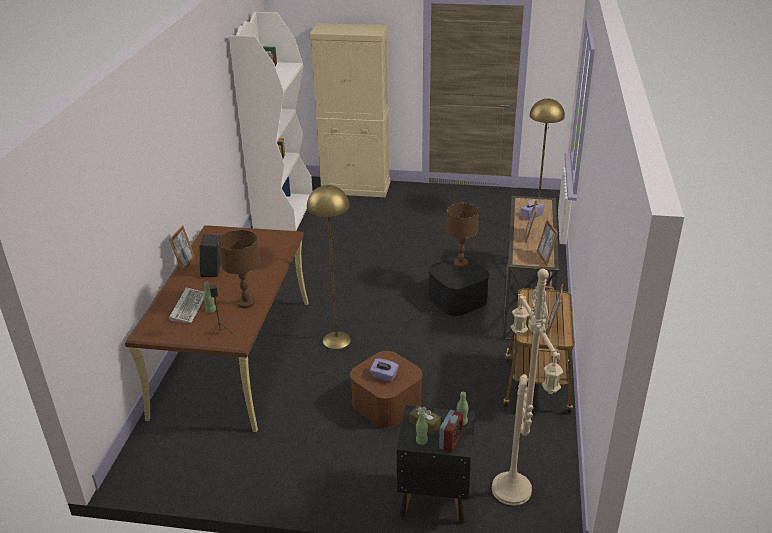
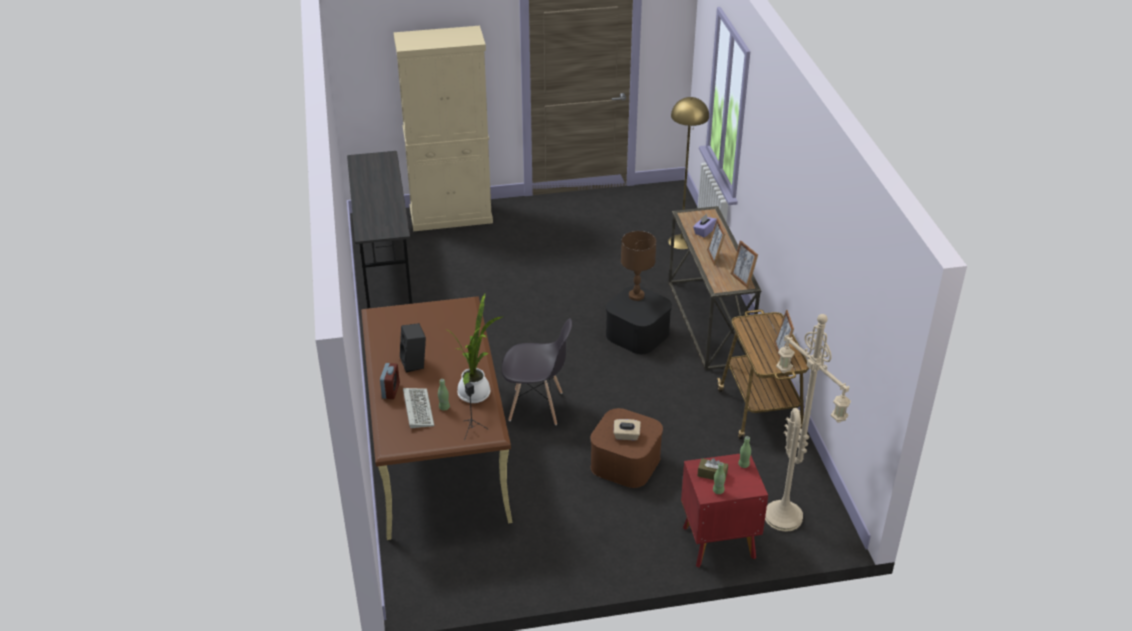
camera: 20 degrees left, 5 degrees up
picture frame [169,225,195,272] -> none
brown table lamp [218,230,260,308] -> potted plant [448,294,504,403]
white bookcase [229,12,313,231] -> grey desk [347,151,412,309]
yellow floor lamp [307,185,351,349] -> grey chair [501,318,572,425]
purple tissue box [370,358,399,382] -> beige tissue box [614,419,641,440]
black nightstand [396,405,475,524] -> red nightstand [681,454,768,568]
alarm clock [439,410,463,452] -> alarm clock moved to [380,363,400,399]

